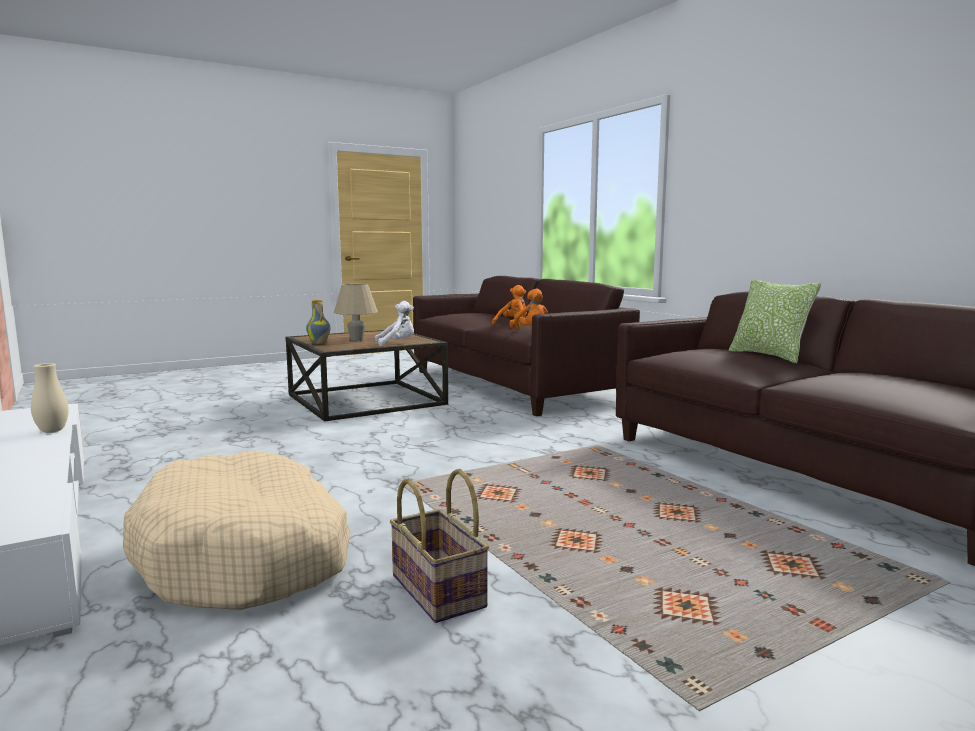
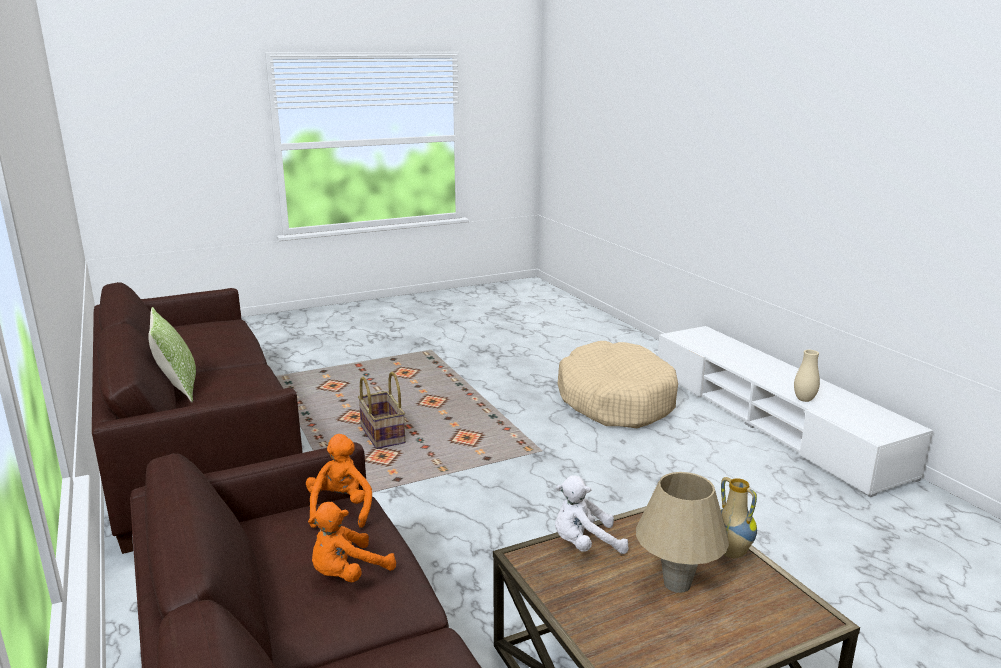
camera: 175 degrees left, 10 degrees up
basket [390,469,489,623] -> basket moved to [358,372,405,449]

